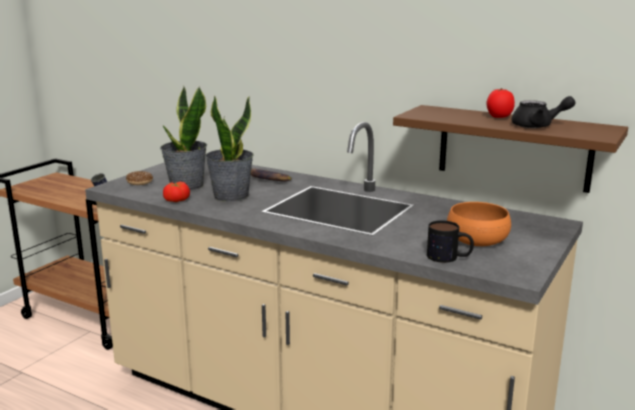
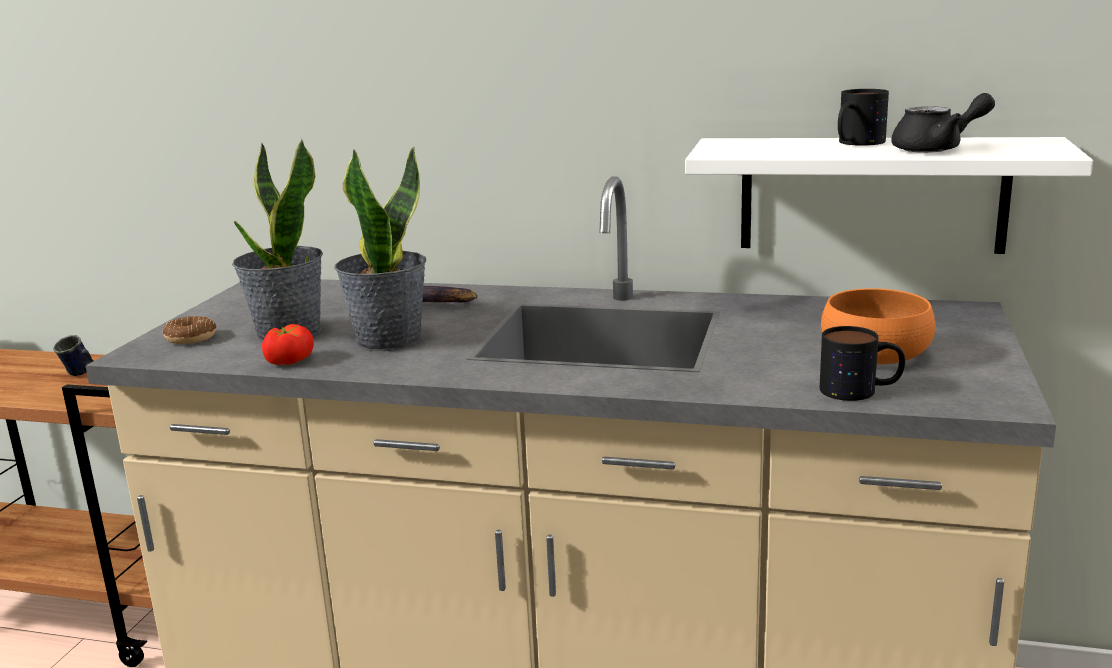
camera: 15 degrees left, 0 degrees up
brown shelf [393,105,628,193] -> white shelf [685,137,1093,254]
tomato [487,88,515,118] -> mug [838,89,889,146]

